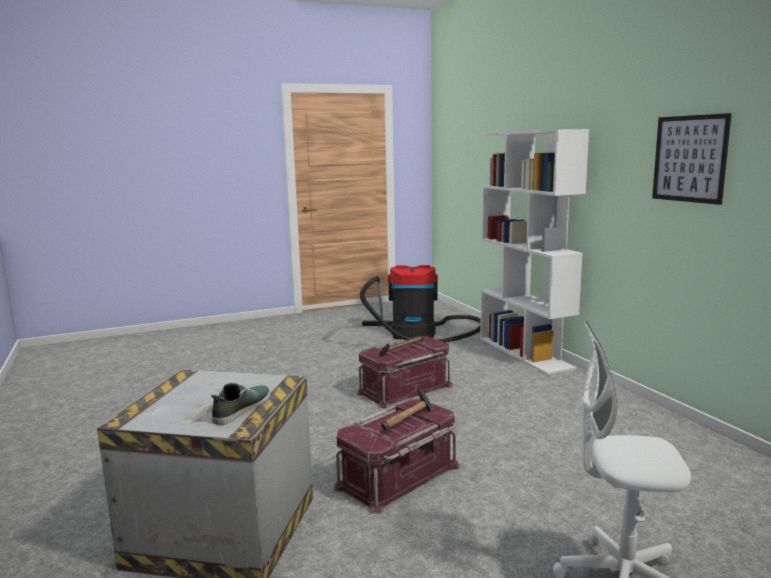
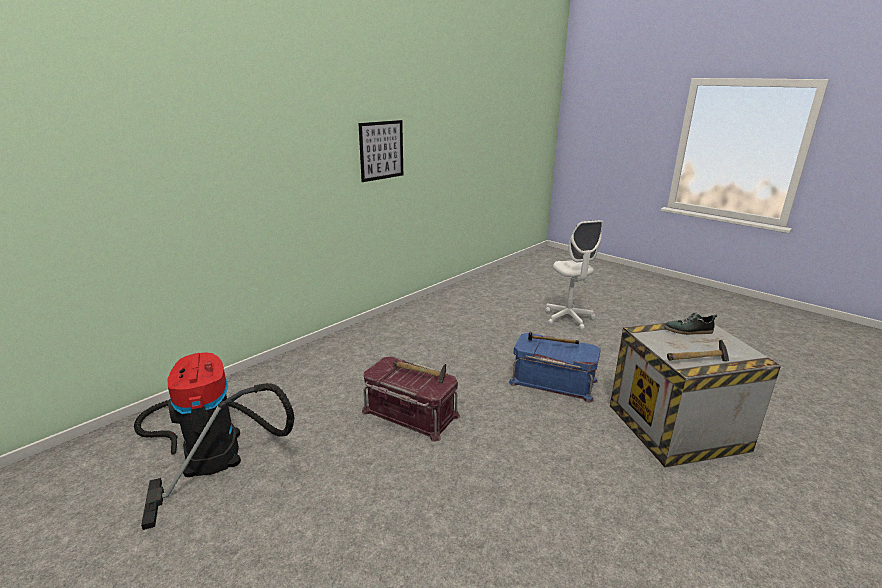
camera: 115 degrees left, 10 degrees up
red storage box [333,399,460,514] -> blue storage box [509,333,601,403]
white bookcase [480,129,589,375] -> none
none -> hammer [667,340,729,361]

